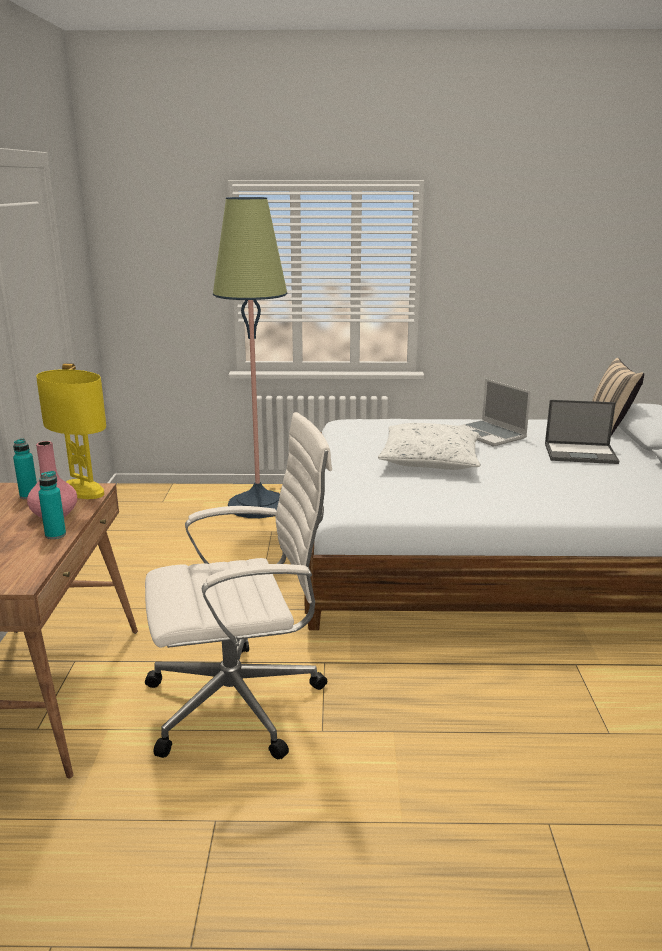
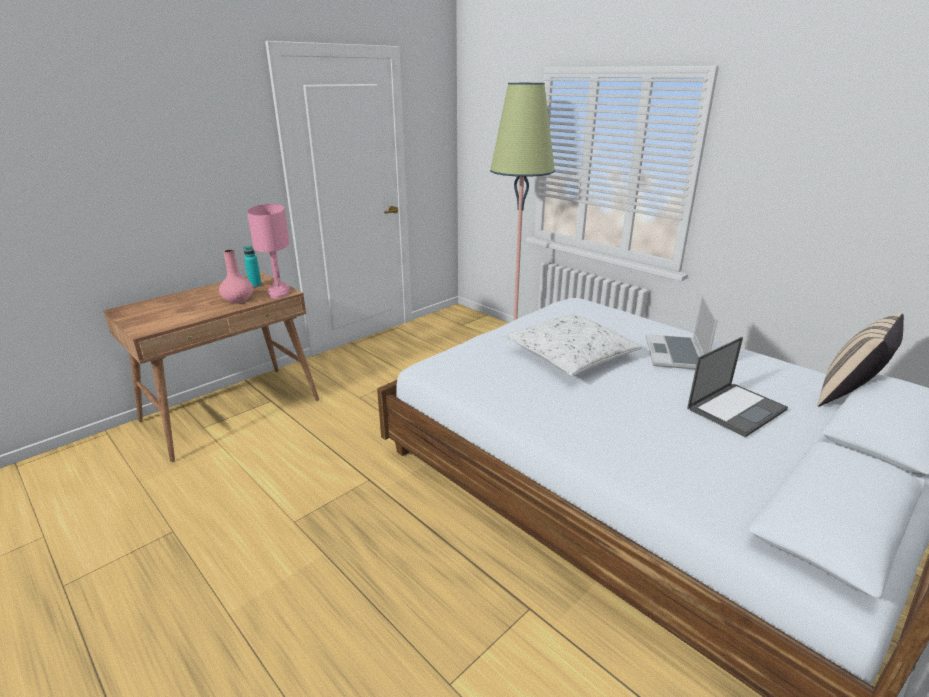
camera: 45 degrees right, 5 degrees up
yellow table lamp [36,369,106,499] -> pink table lamp [247,204,290,299]
turquoise bottle [38,471,66,539] -> none
white office chair [145,412,332,759] -> none
laptop [545,400,619,464] -> laptop turned 90 degrees counterclockwise [687,337,788,437]

